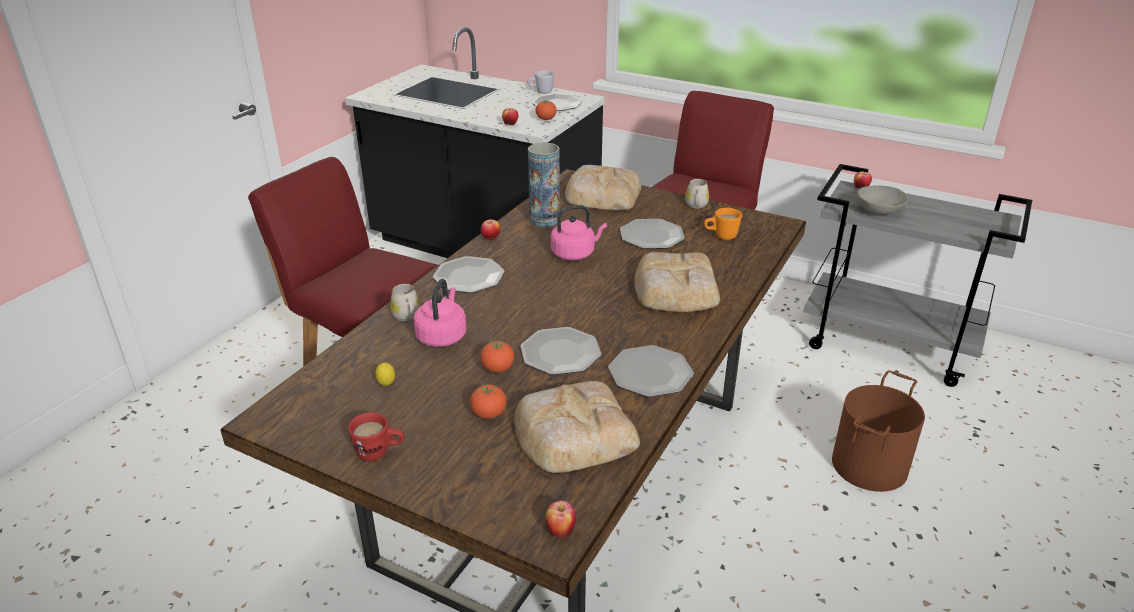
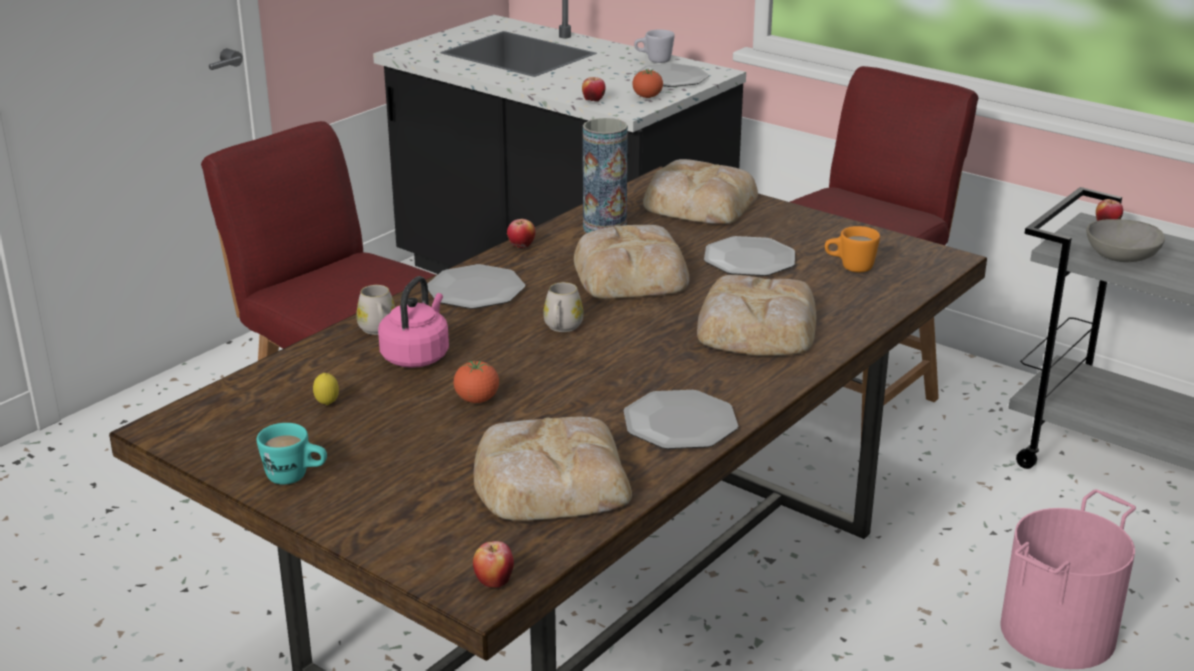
camera: 10 degrees right, 5 degrees down
red mug [348,412,404,461] -> turquoise mug [257,423,327,485]
tomato [470,384,507,419] -> none
plate [520,327,602,375] -> none
pink kettle [550,205,607,261] -> bread [574,225,690,299]
white mug [685,179,709,209] -> white mug moved to [543,282,584,332]
brown bucket [832,370,925,492] -> pink bucket [1001,489,1136,669]

